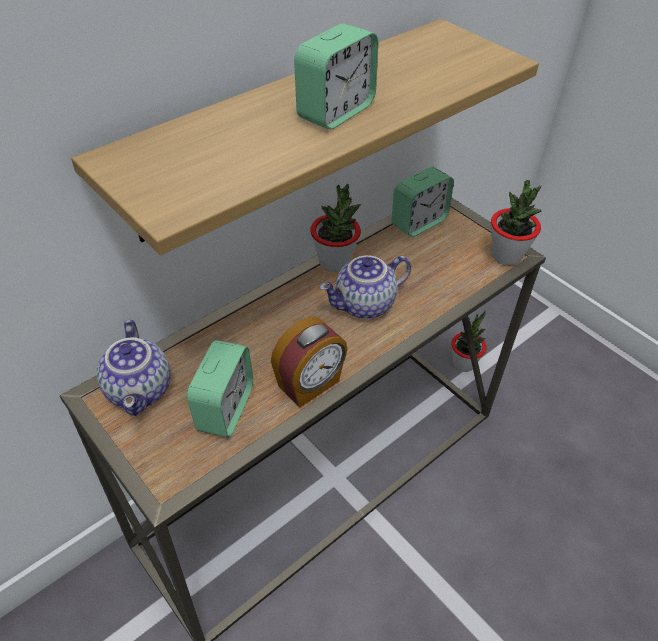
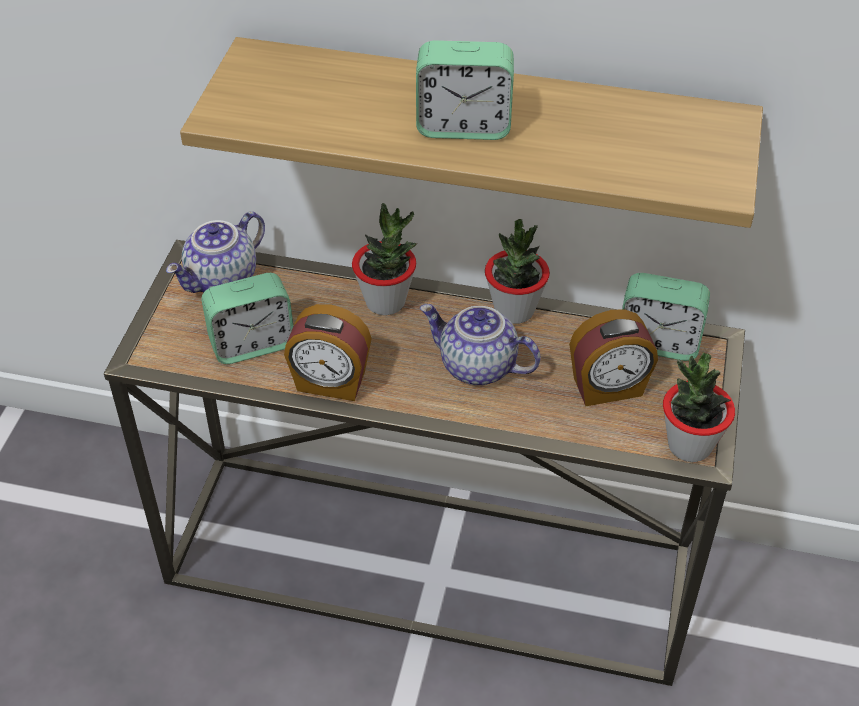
camera: 55 degrees right, 0 degrees up
potted plant [451,310,487,372] -> potted plant moved to [352,203,417,315]
none -> alarm clock [569,309,658,406]

